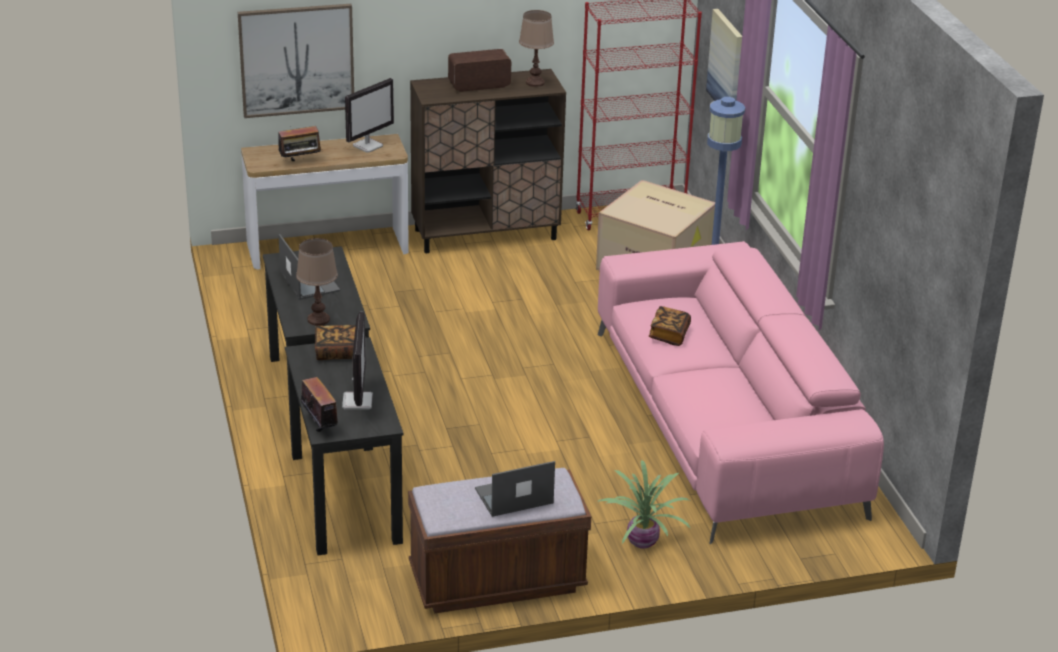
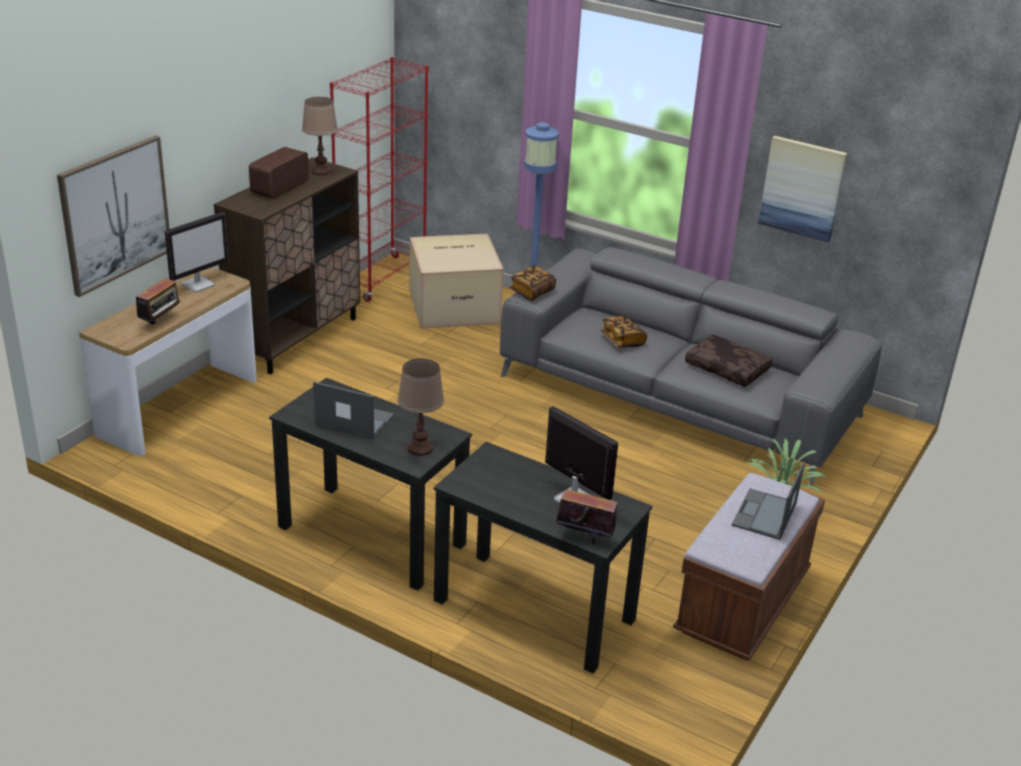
camera: 45 degrees left, 0 degrees up
book [315,325,356,360] -> book moved to [509,266,556,301]
monitor [345,78,394,153] -> monitor turned 45 degrees clockwise [165,212,229,292]
pink sofa [598,241,884,544] -> grey sofa [500,247,881,489]
picture [706,9,742,101] -> picture moved to [758,136,847,242]
none -> brown pillow [685,335,772,387]

